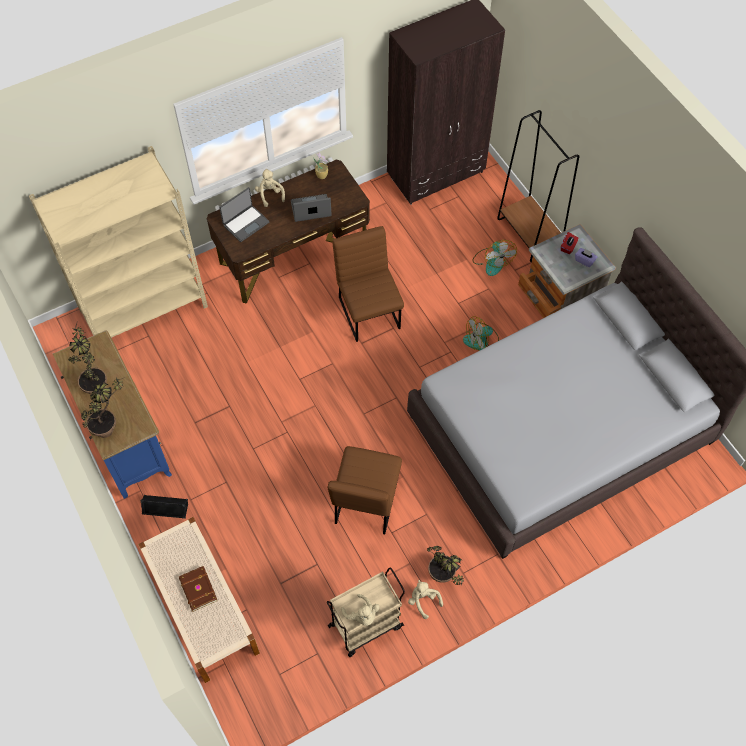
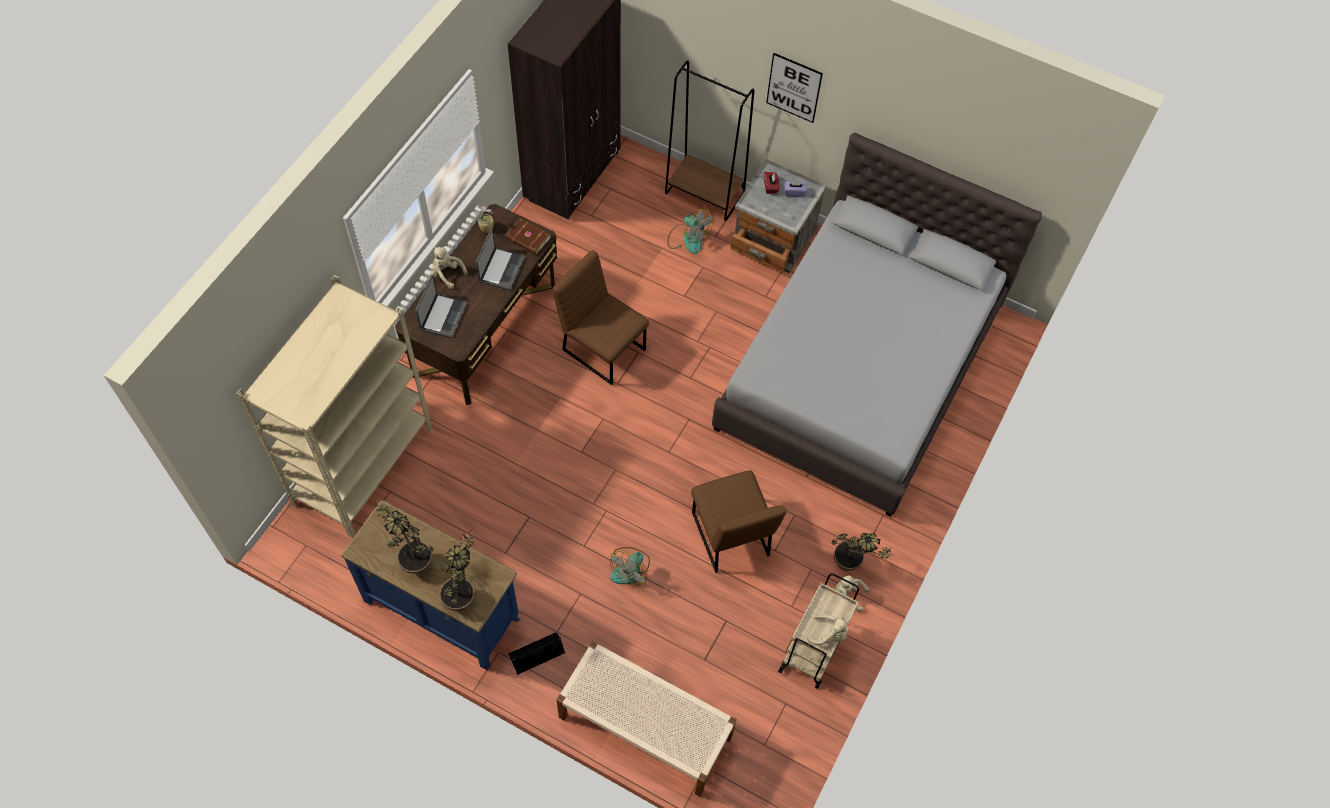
camera: 35 degrees left, 0 degrees up
brown book [179,566,218,612] -> brown book moved to [505,218,551,254]
laptop [291,194,332,222] -> laptop turned 150 degrees clockwise [476,228,525,290]
fan [463,316,499,351] -> fan moved to [610,547,650,586]
none -> picture [766,53,823,123]

